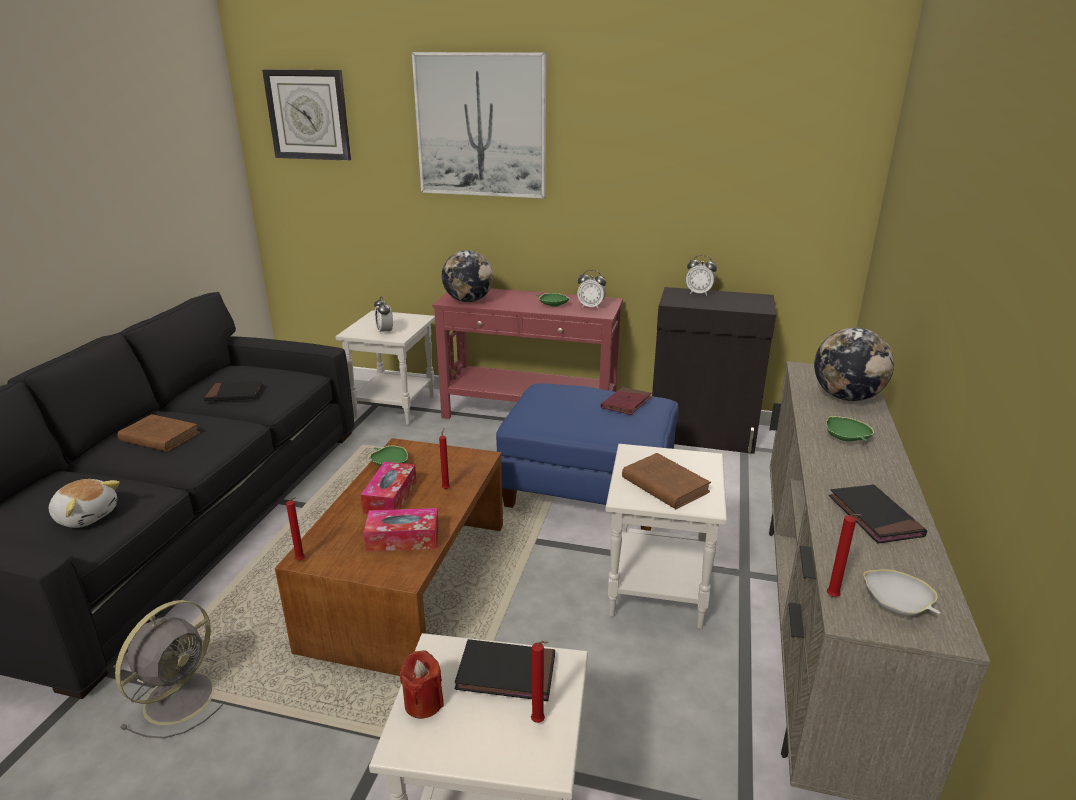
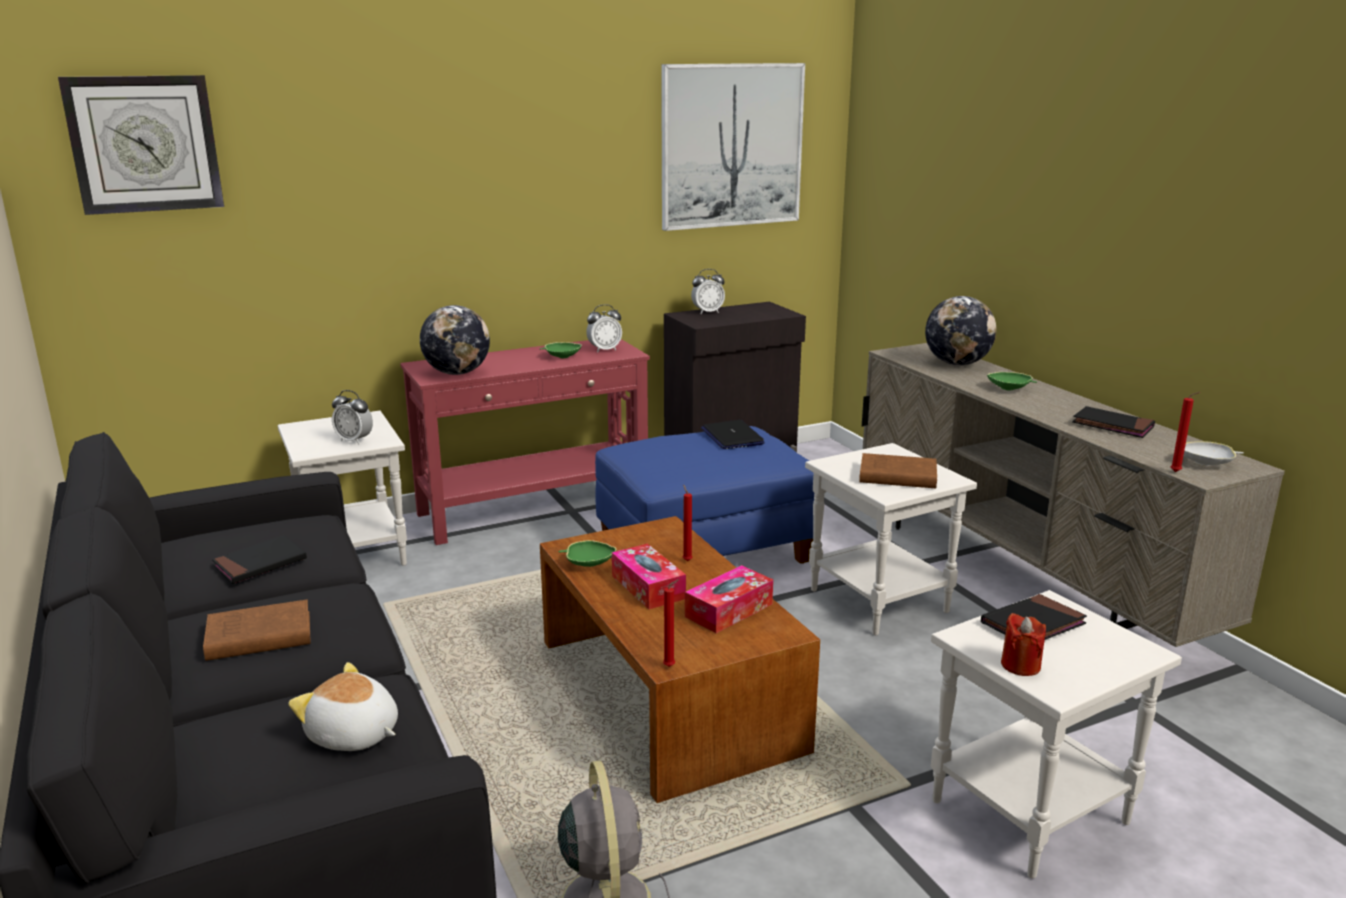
camera: 40 degrees left, 5 degrees down
plush toy [49,479,120,528] -> plush toy turned 135 degrees counterclockwise [288,662,398,751]
picture [412,52,546,198] -> picture moved to [661,63,805,231]
red candle [531,641,549,723] -> none
red book [601,387,651,415] -> laptop [701,420,765,449]

